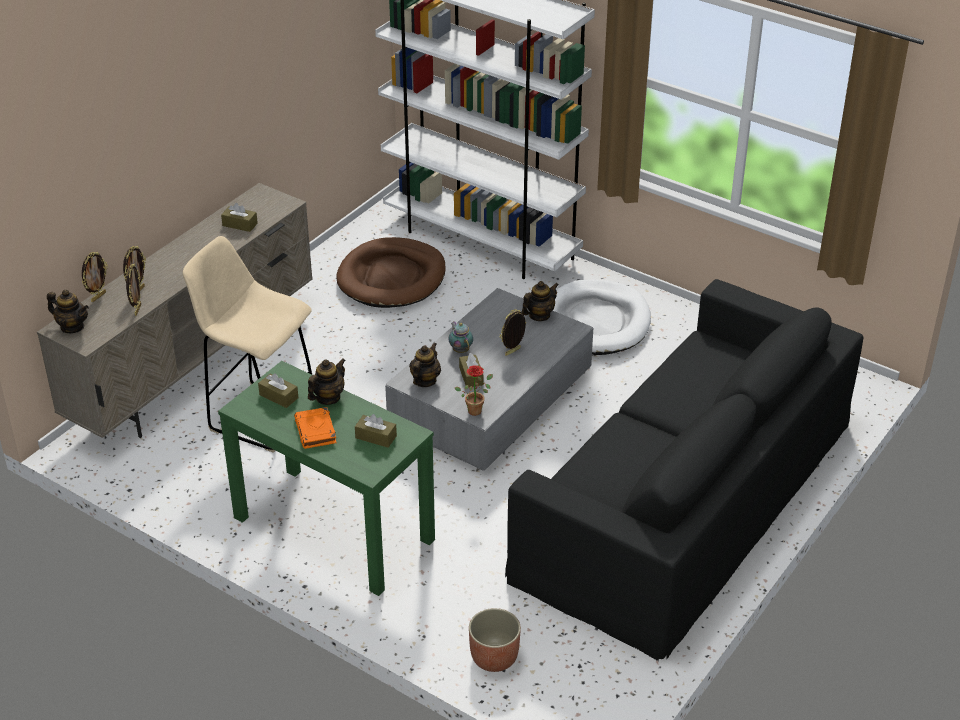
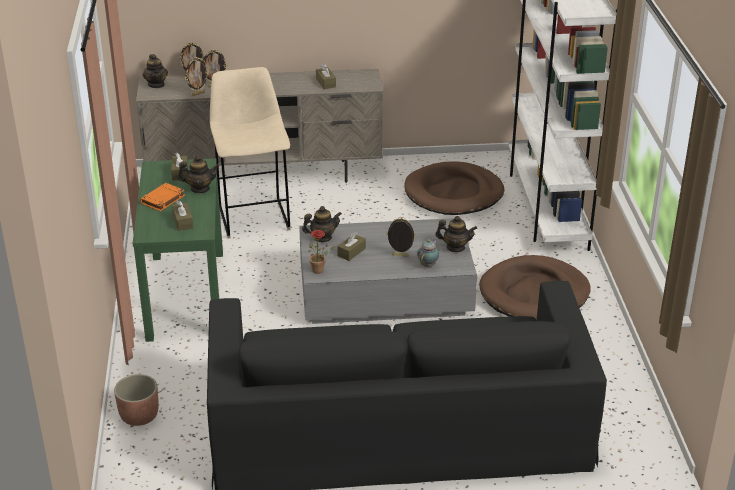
camera: 50 degrees right, 5 degrees down
teapot [449,321,473,353] -> teapot moved to [417,239,439,267]
white dog bed [553,279,651,355] -> brown dog bed [479,255,591,320]

